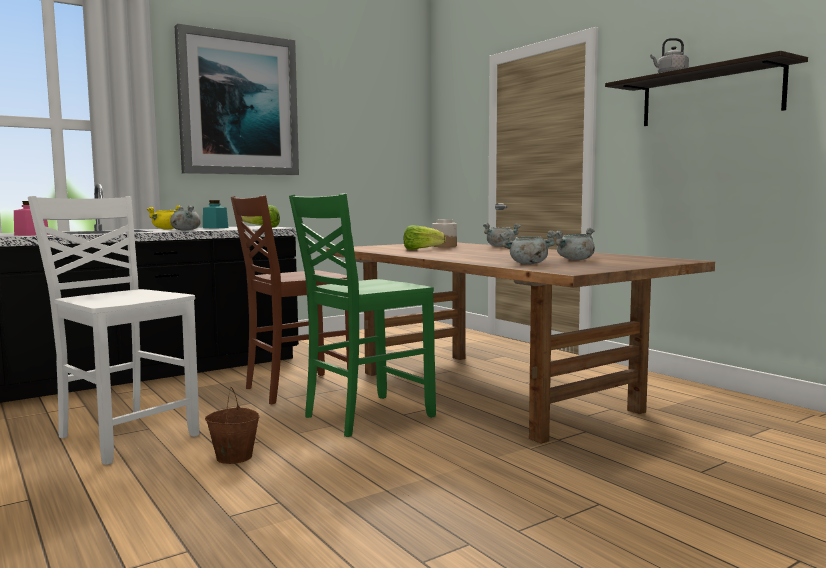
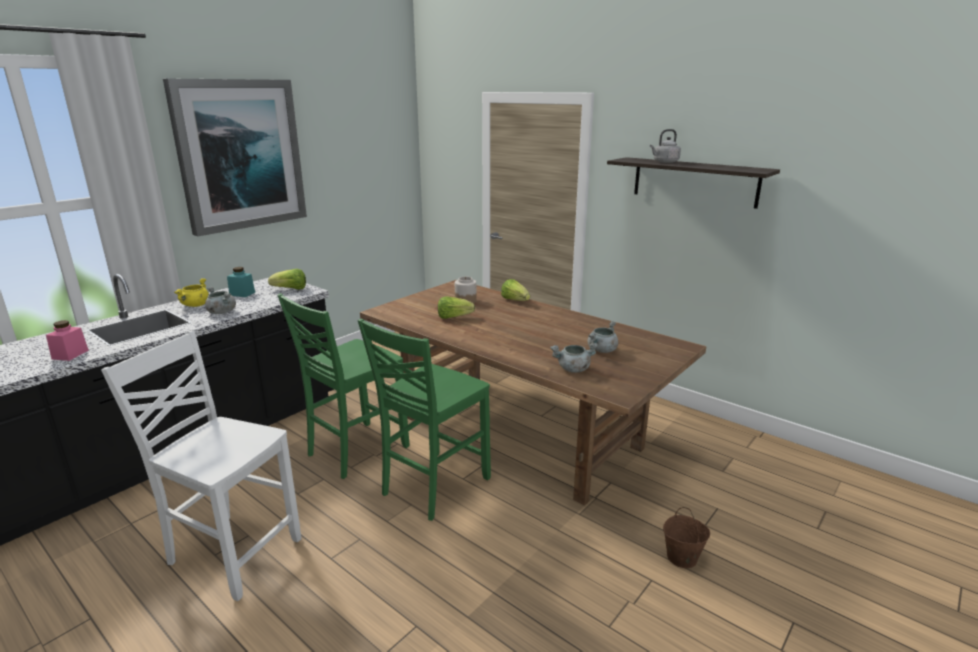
camera: 15 degrees left, 15 degrees up
brown bucket [205,387,260,464] -> brown bucket moved to [663,507,710,568]
brown chair [231,195,349,404] -> green chair [277,293,409,479]
grey cooking pot [483,223,521,247] -> lettuce [501,279,530,301]

